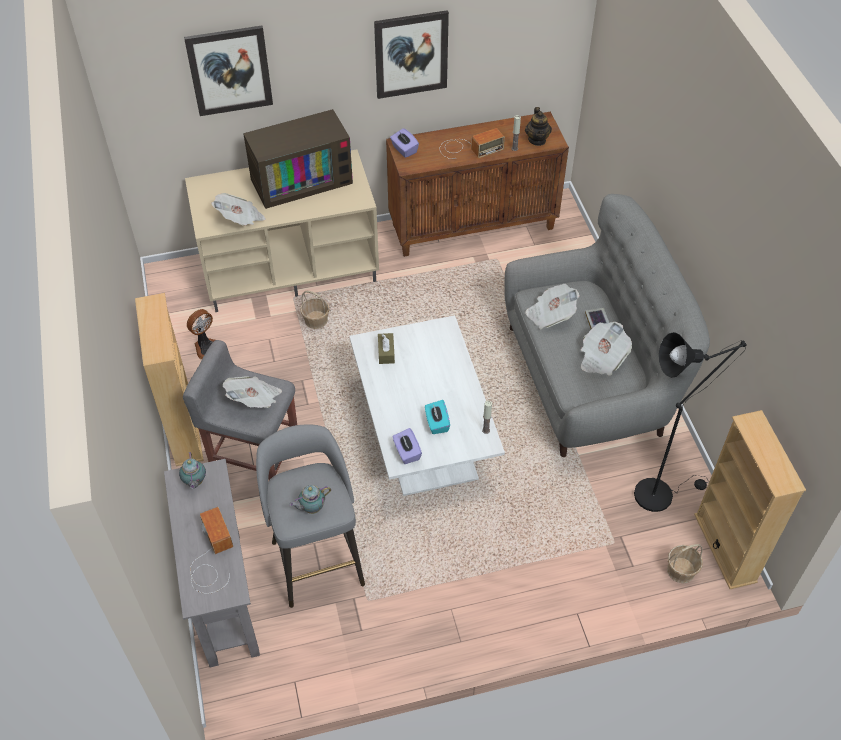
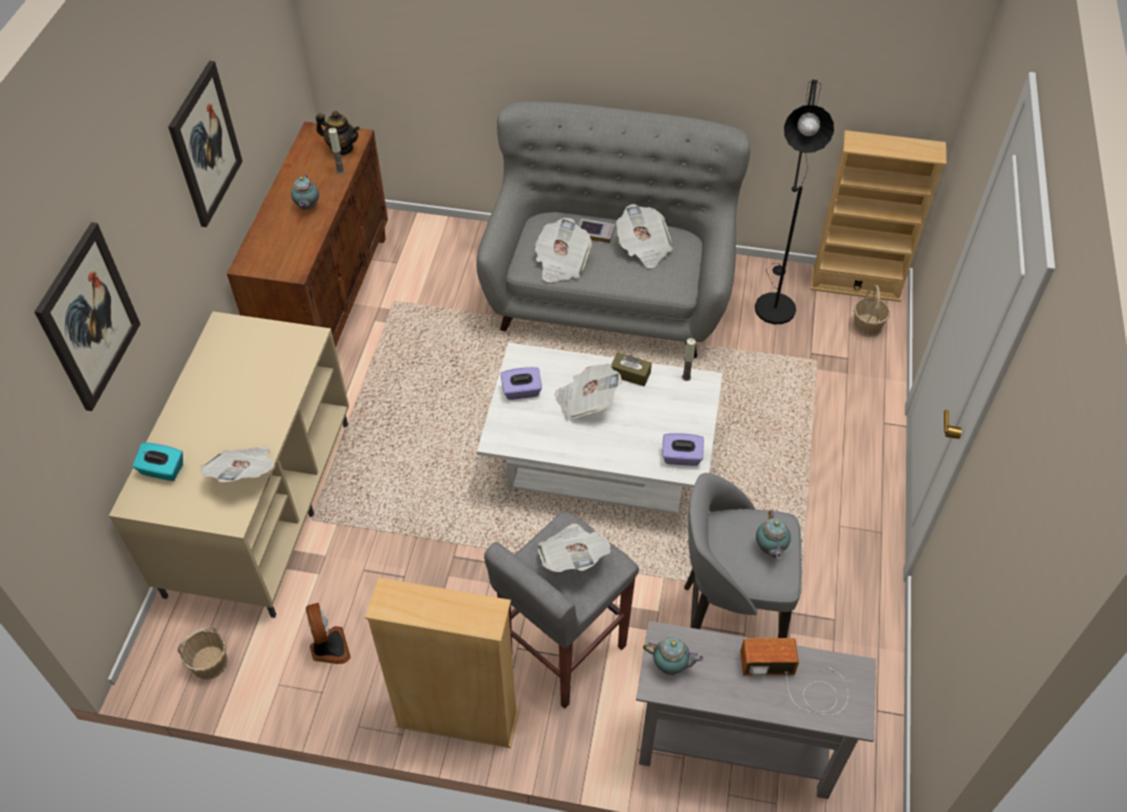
camera: 65 degrees left, 0 degrees up
television [243,109,353,209] -> none
basket [300,291,330,329] -> basket moved to [178,627,228,680]
brown tissue box [378,333,395,364] -> brown tissue box moved to [611,352,652,386]
purple tissue box [390,128,419,158] -> purple tissue box moved to [500,367,542,400]
turquoise tissue box [425,400,450,434] -> turquoise tissue box moved to [133,442,183,481]
radio [440,128,505,159] -> teapot [291,173,319,210]
none -> newspaper [554,363,622,419]

